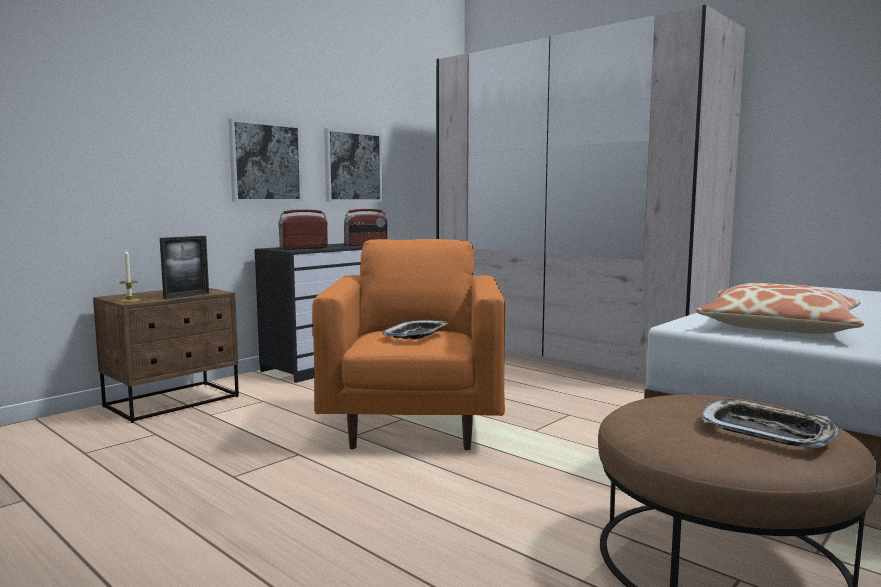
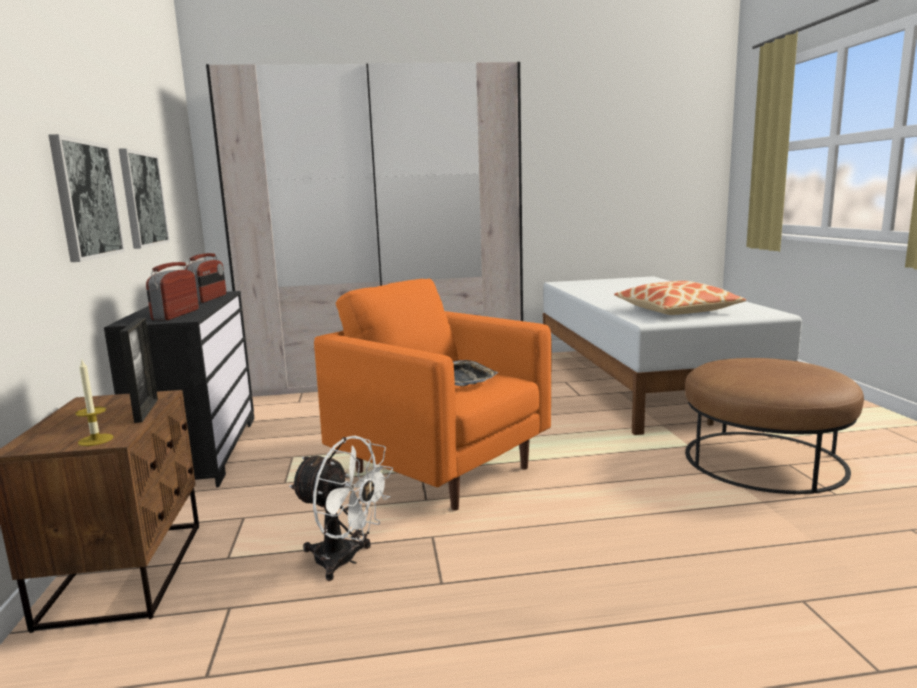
camera: 50 degrees left, 5 degrees up
tray [702,399,838,448] -> none
none -> white fan [289,436,393,581]

